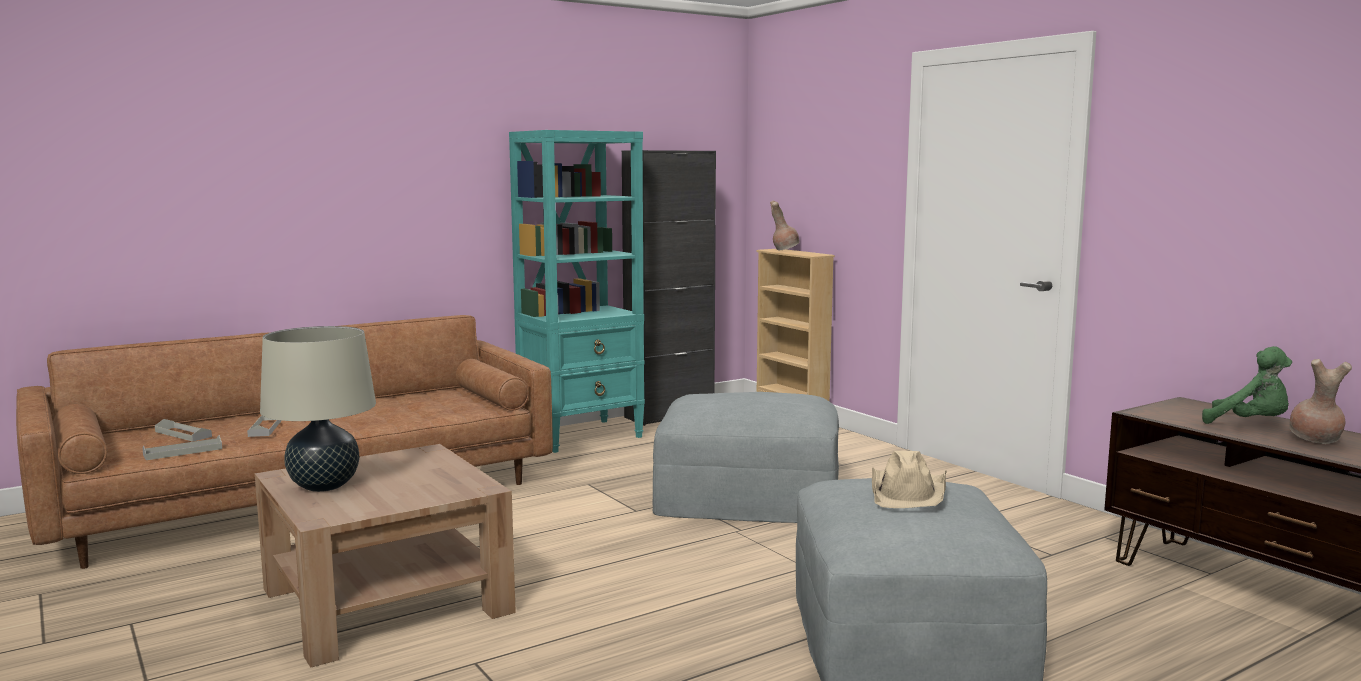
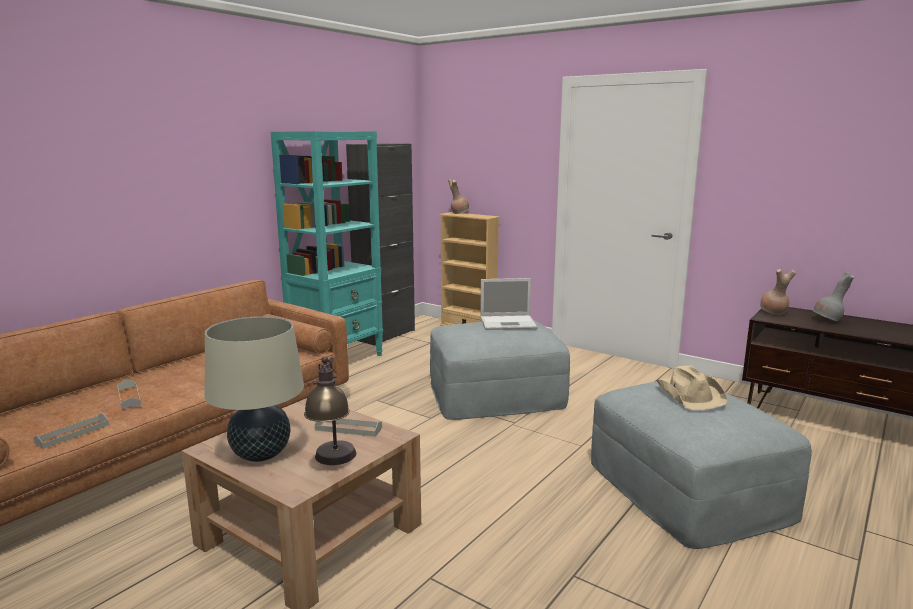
camera: 20 degrees left, 5 degrees up
grey tray [155,419,212,442] -> grey tray moved to [315,419,382,437]
green plush toy [1202,346,1292,424] -> grey vase [813,272,854,321]
brown vase [1289,359,1352,444] -> brown vase moved to [760,269,796,315]
none -> table lamp [304,356,356,465]
none -> laptop [480,278,538,330]

